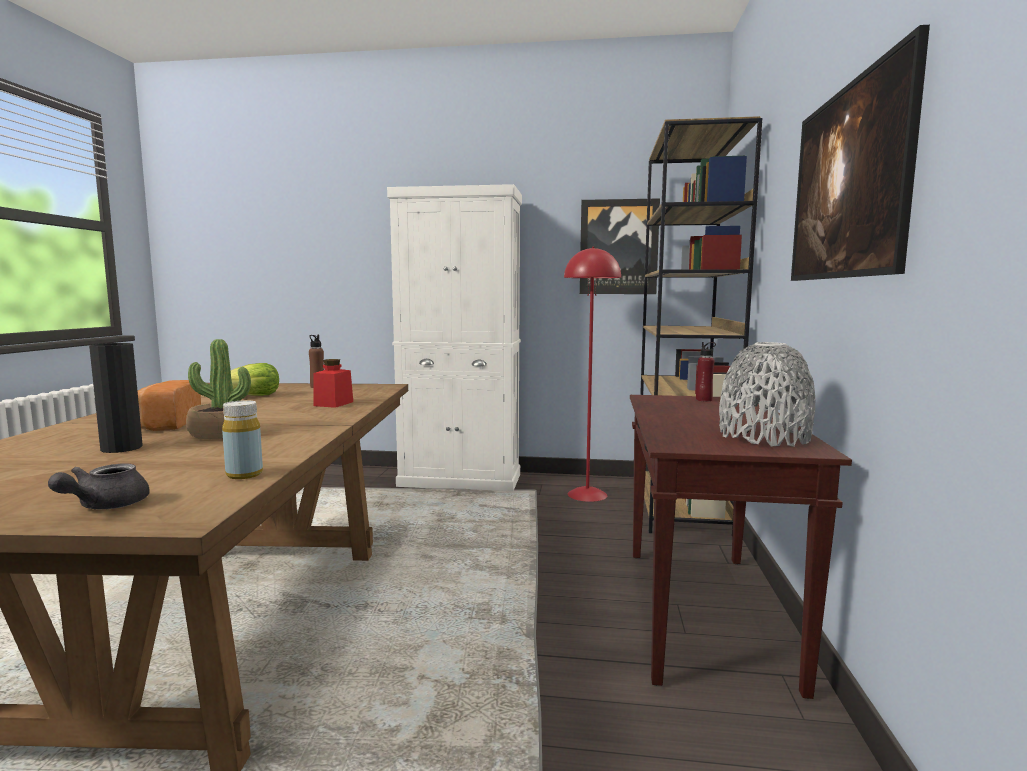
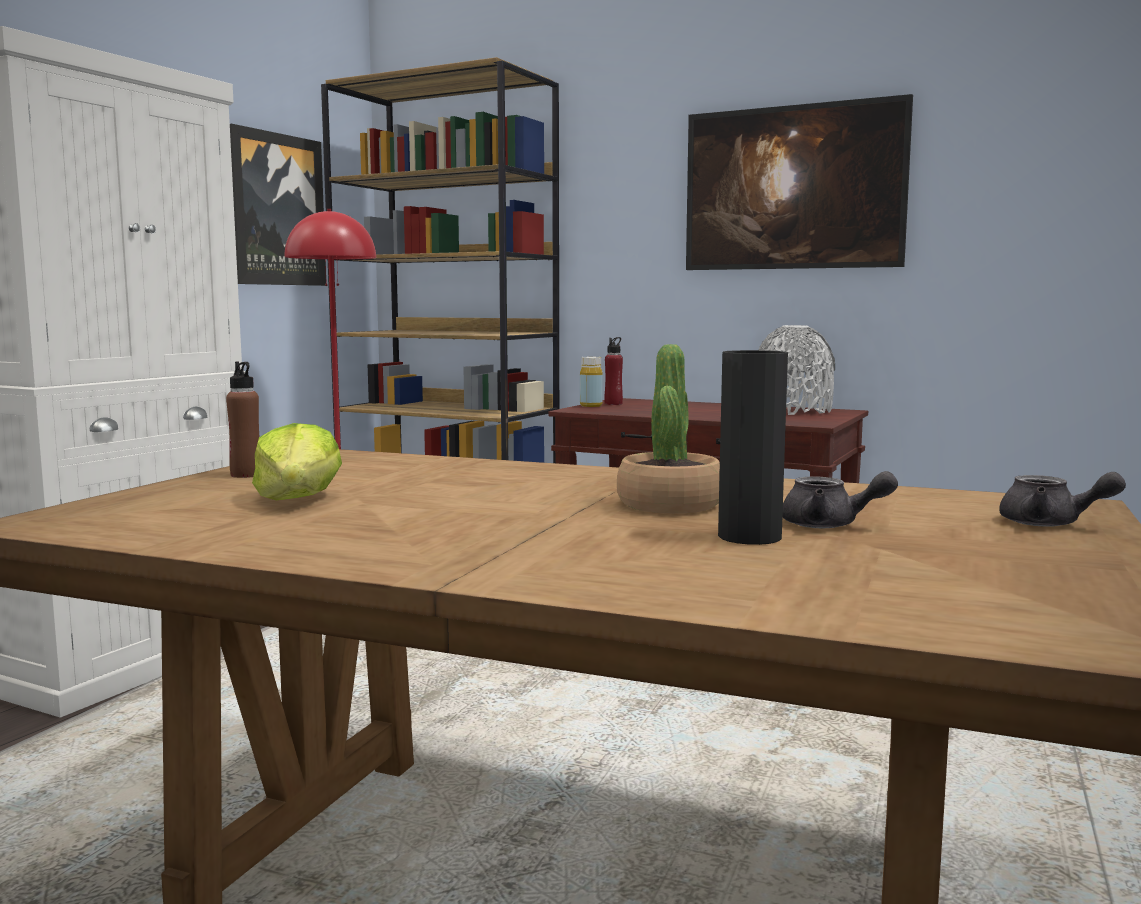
camera: 70 degrees left, 0 degrees up
bread [138,380,201,431] -> none
yellow bottle [222,400,263,479] -> yellow bottle moved to [580,357,603,407]
red jar [314,359,353,408] -> none
none -> grey teapot [782,471,898,528]

